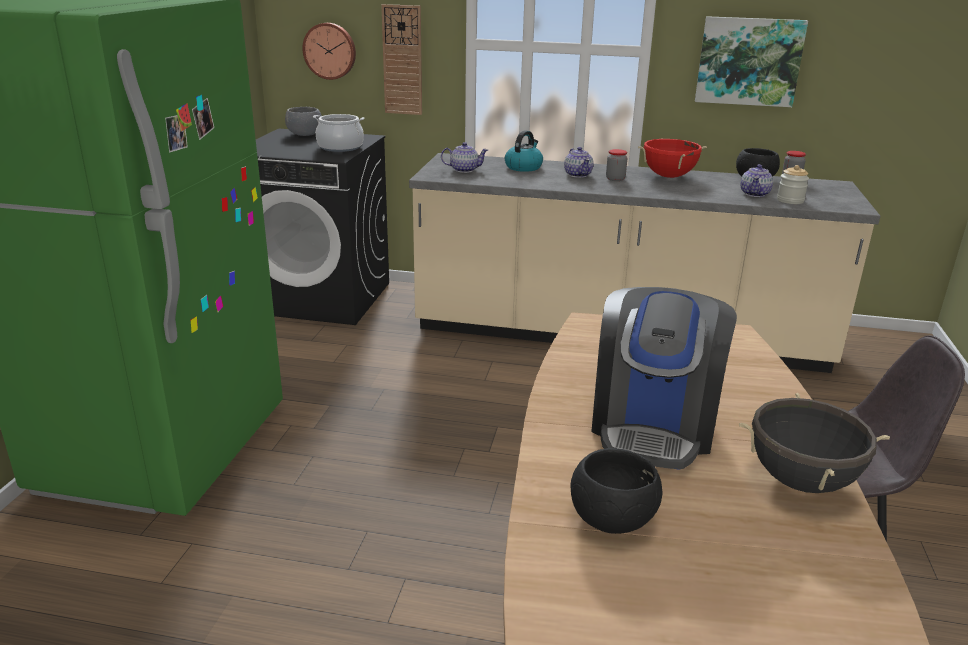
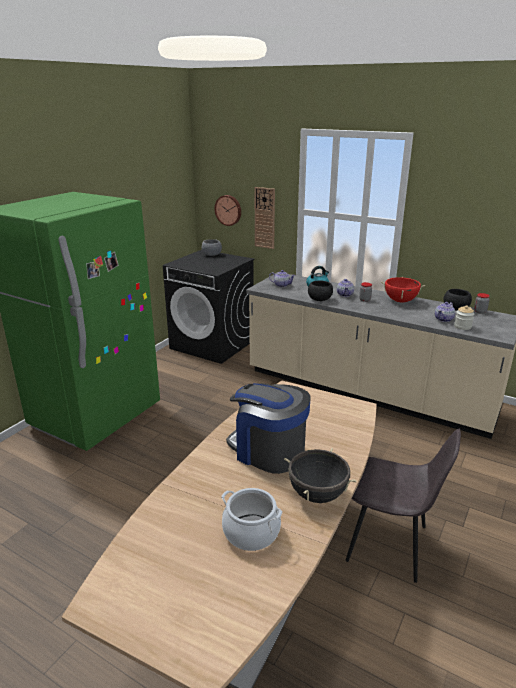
camera: 20 degrees right, 0 degrees up
cooking pot [313,114,365,152] -> cooking pot moved to [221,488,282,551]
black bowl [571,448,663,534] -> black bowl moved to [308,280,333,301]
coffee machine [591,287,737,470] -> coffee machine turned 90 degrees clockwise [226,383,310,474]
picture [695,16,808,107] -> none

